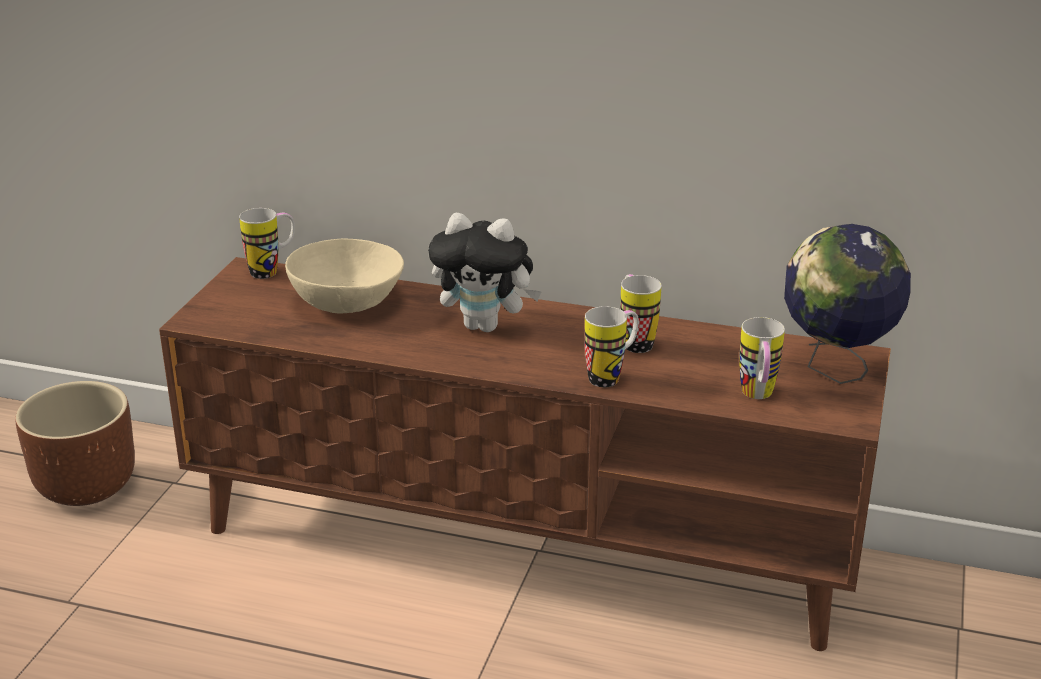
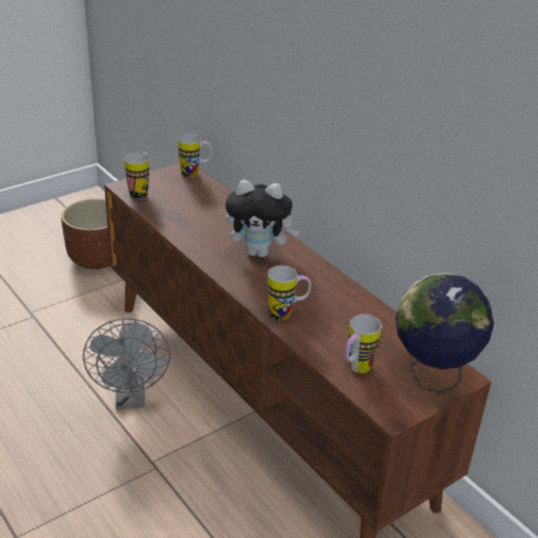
camera: 35 degrees right, 5 degrees up
beige bowl [285,239,404,313] -> none
plush toy [428,212,542,332] -> plush toy turned 45 degrees counterclockwise [225,180,300,257]
mug [620,274,662,353] -> mug moved to [125,153,150,199]
none -> grey fan [83,318,170,409]

